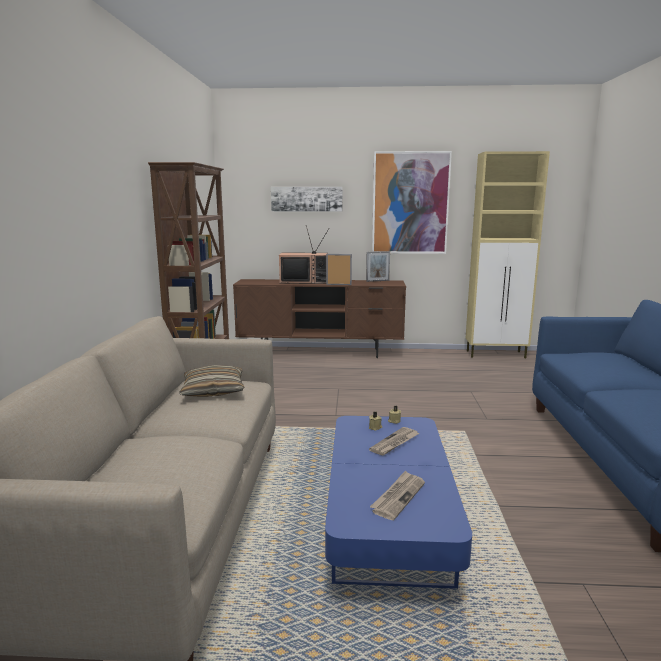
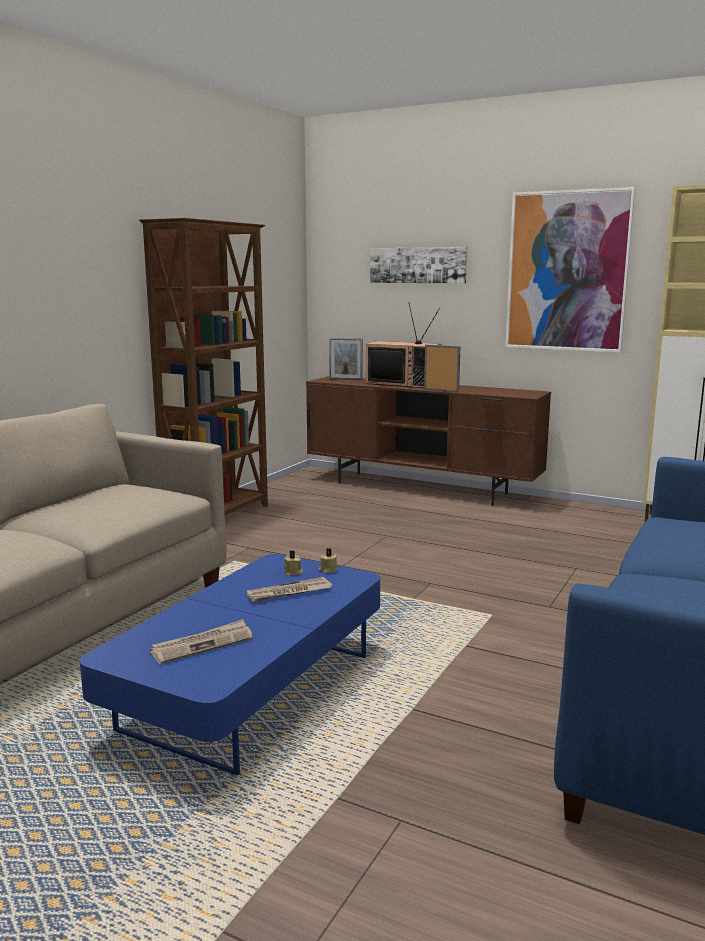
camera: 25 degrees right, 0 degrees up
pillow [179,365,244,397] -> none
picture frame [366,251,390,282] -> picture frame moved to [329,338,363,380]

